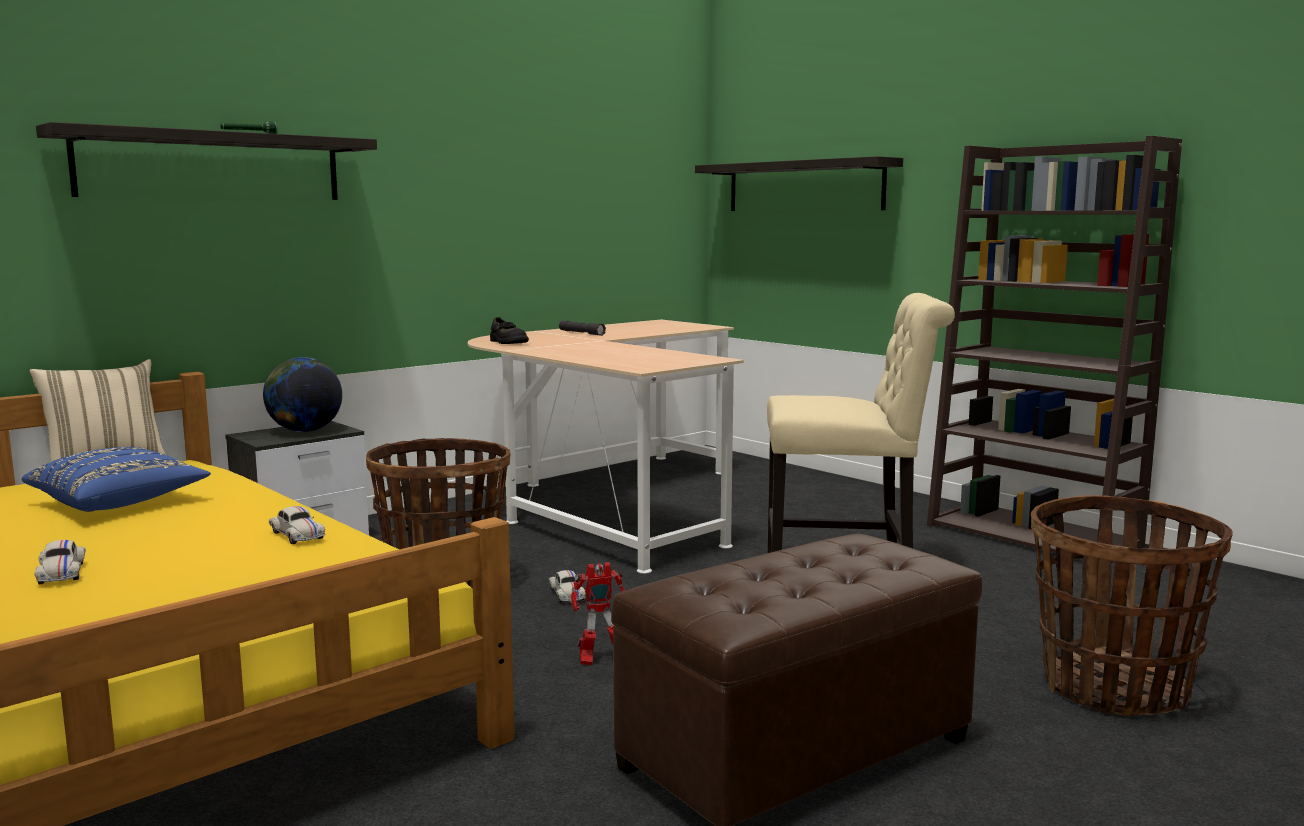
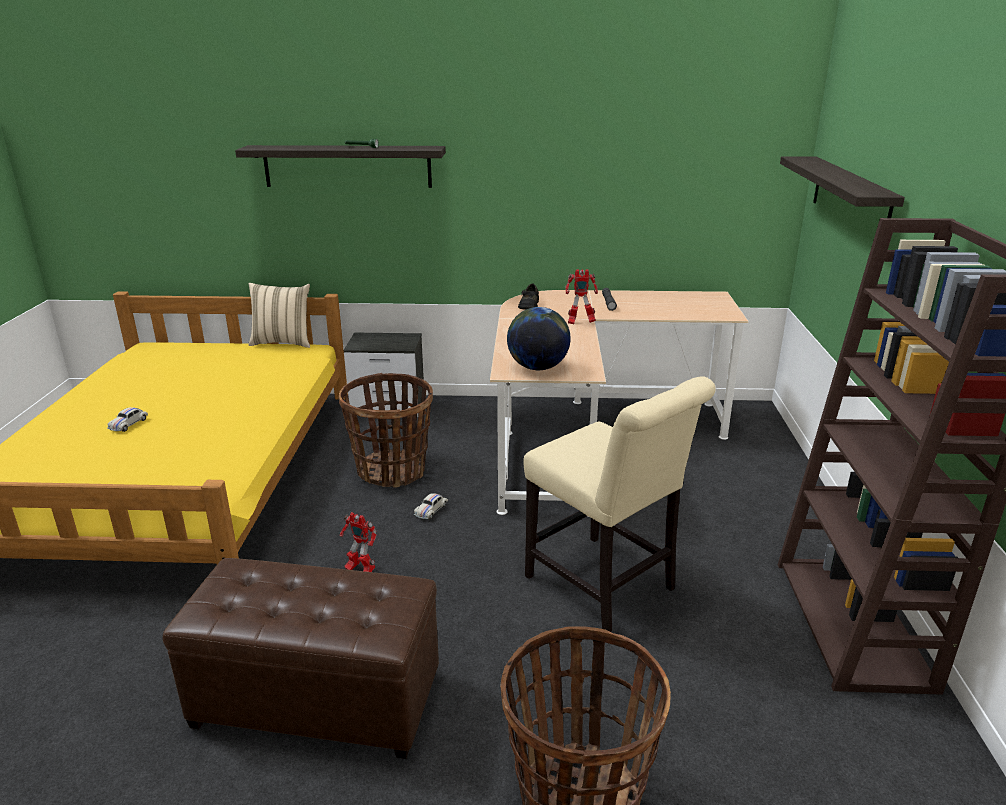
camera: 45 degrees right, 15 degrees up
blue pillow [21,447,211,512] -> none
globe [263,357,342,432] -> globe moved to [507,307,570,370]
white toy car [269,506,326,544] -> none
none -> toy robot [565,269,598,324]

